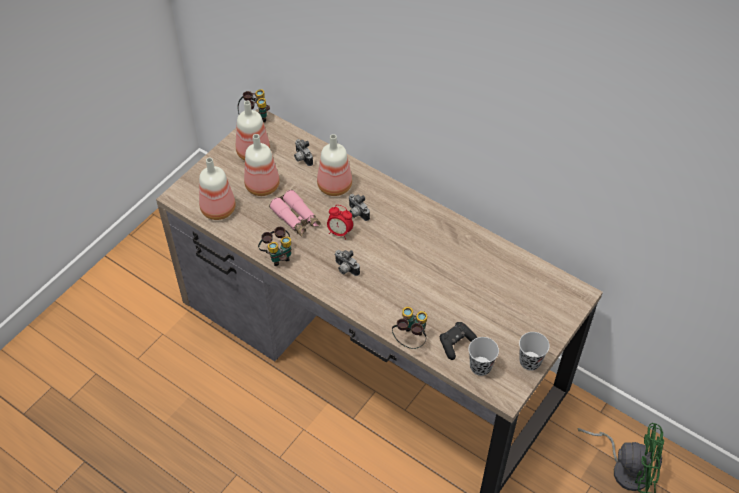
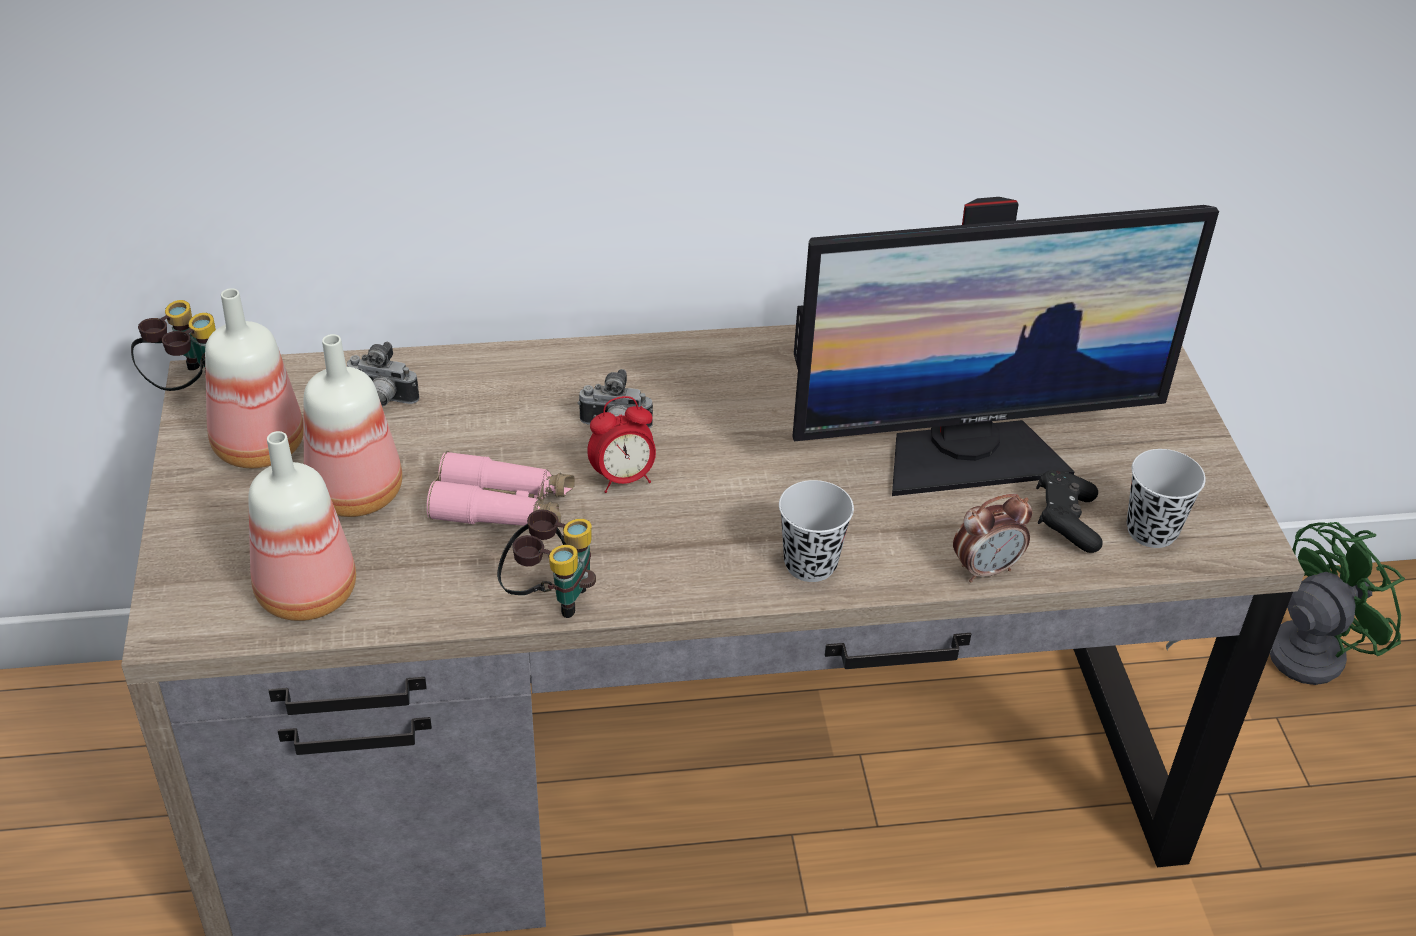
camera: 45 degrees left, 10 degrees down
bottle [317,134,352,196] -> none
camera [334,250,360,276] -> none
binoculars [392,307,427,349] -> alarm clock [953,494,1032,582]
black cup [519,332,550,371] -> black cup moved to [779,480,854,582]
none -> monitor [792,197,1219,496]

